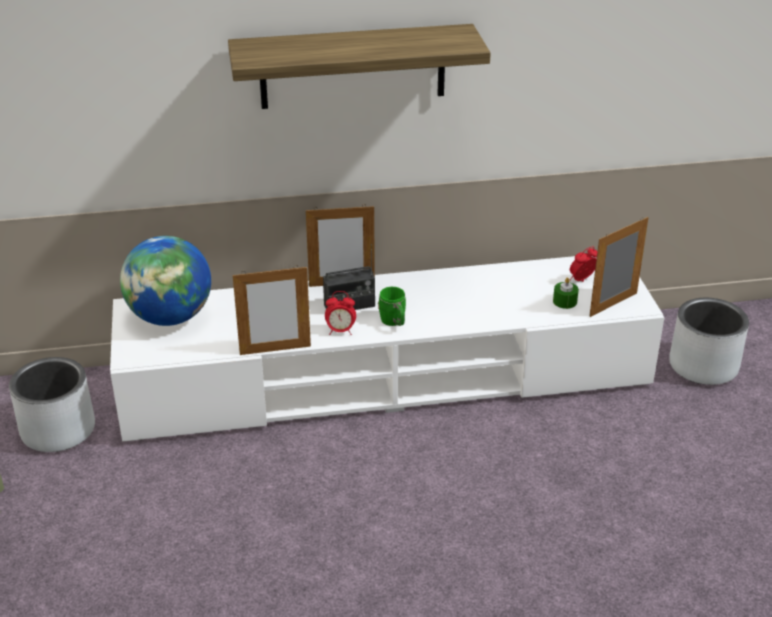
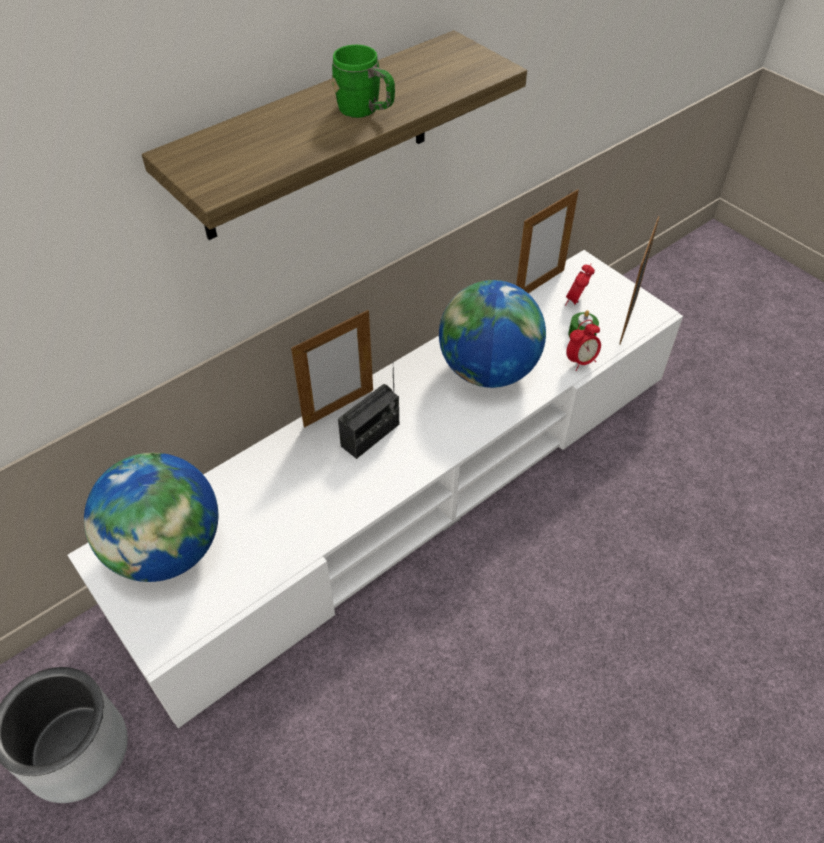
camera: 30 degrees left, 15 degrees up
picture frame [233,267,311,355] -> picture frame moved to [516,189,579,293]
alarm clock [325,291,356,335] -> alarm clock moved to [566,320,601,371]
green mug [378,287,406,326] -> green mug moved to [332,45,395,118]
grey planter [669,298,749,385] -> none
none -> globe [439,280,546,388]

